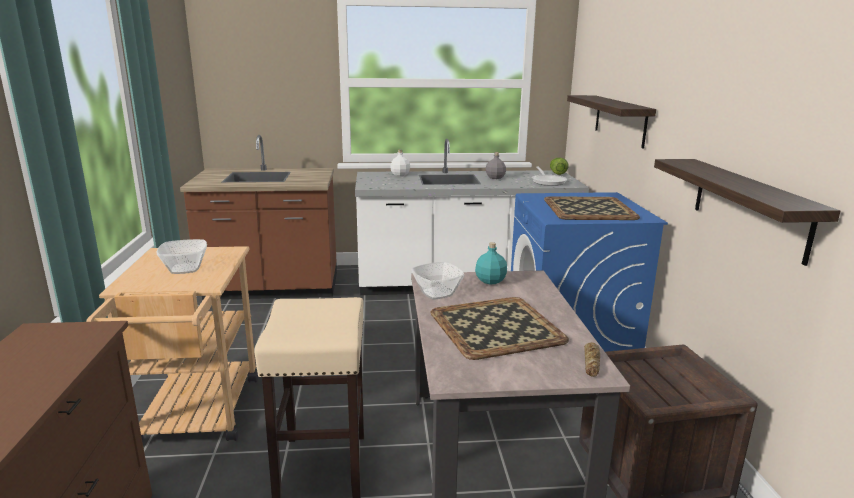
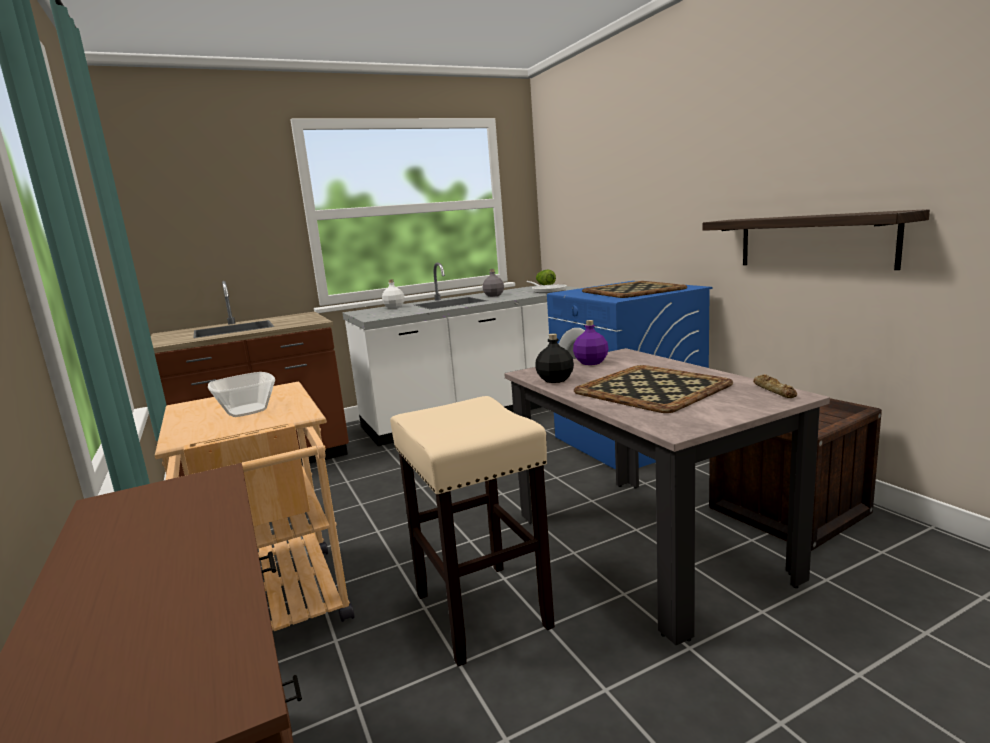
camera: 20 degrees left, 5 degrees down
bowl [412,262,465,299] -> black bottle [535,333,574,383]
turquoise bottle [475,242,507,284] -> purple bottle [573,320,608,365]
shelf [567,95,656,148] -> none

